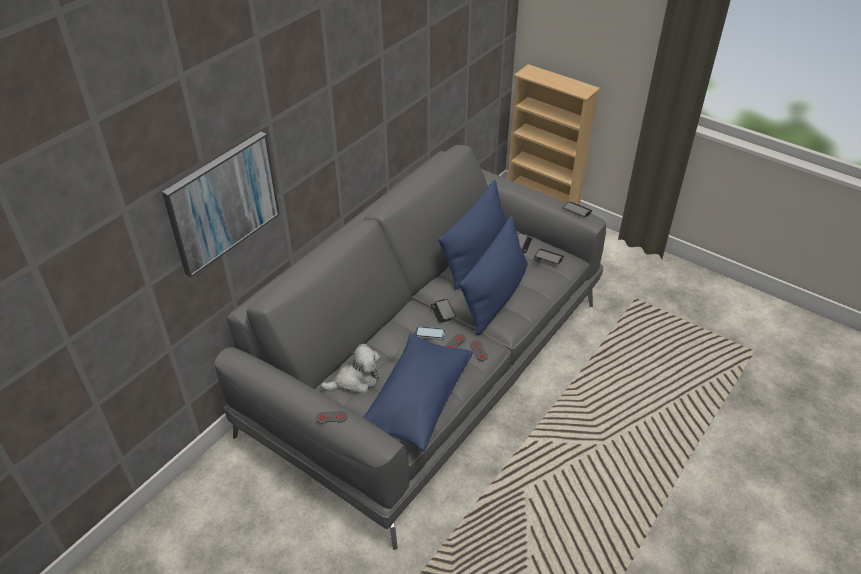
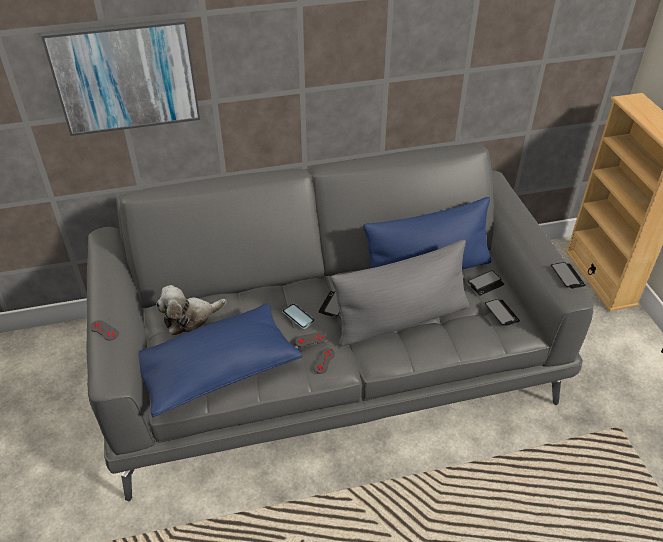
camera: 40 degrees right, 0 degrees up
plush toy [321,344,381,394] -> plush toy turned 135 degrees clockwise [156,285,226,335]
blue pillow [459,216,528,336] -> grey pillow [331,240,469,347]

